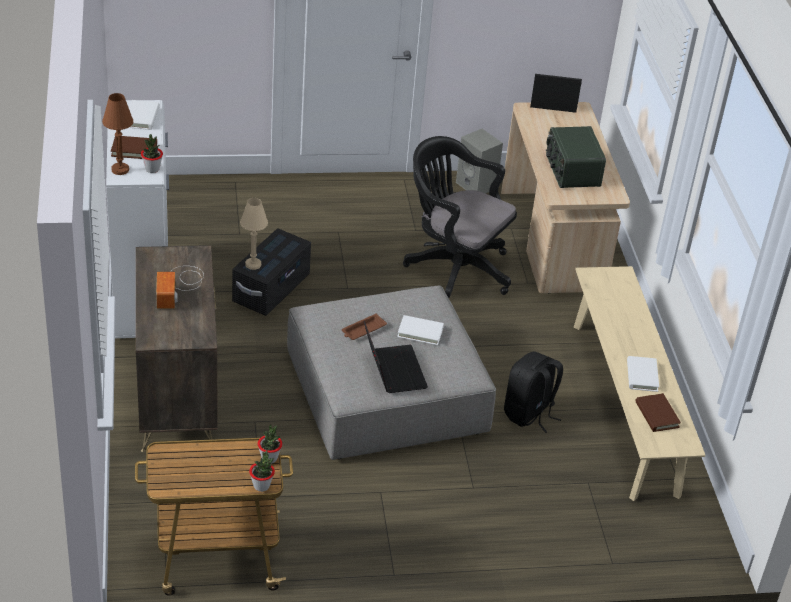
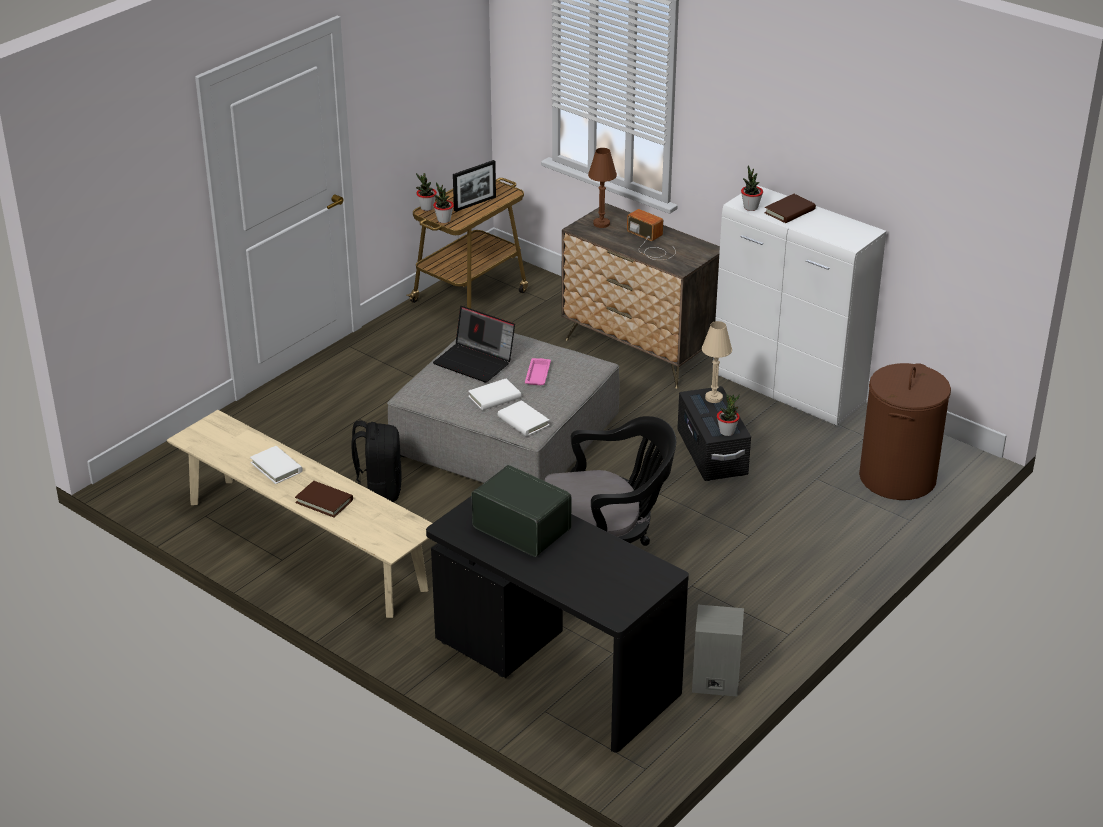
camera: 140 degrees right, 5 degrees down
brown table lamp [102,93,133,175] -> brown table lamp moved to [588,148,617,228]
white book [129,100,160,130] -> white book moved to [498,400,550,436]
brown tray [342,313,387,340] -> pink tray [525,358,551,385]
beige desk [501,102,630,293] -> black desk [426,496,689,753]
picture frame [530,74,582,113] -> picture frame moved to [453,160,496,212]
brown book [635,393,681,432] -> brown book moved to [295,481,353,517]
none -> potted plant [717,394,740,436]
none -> brown laundry basket [859,363,951,500]

